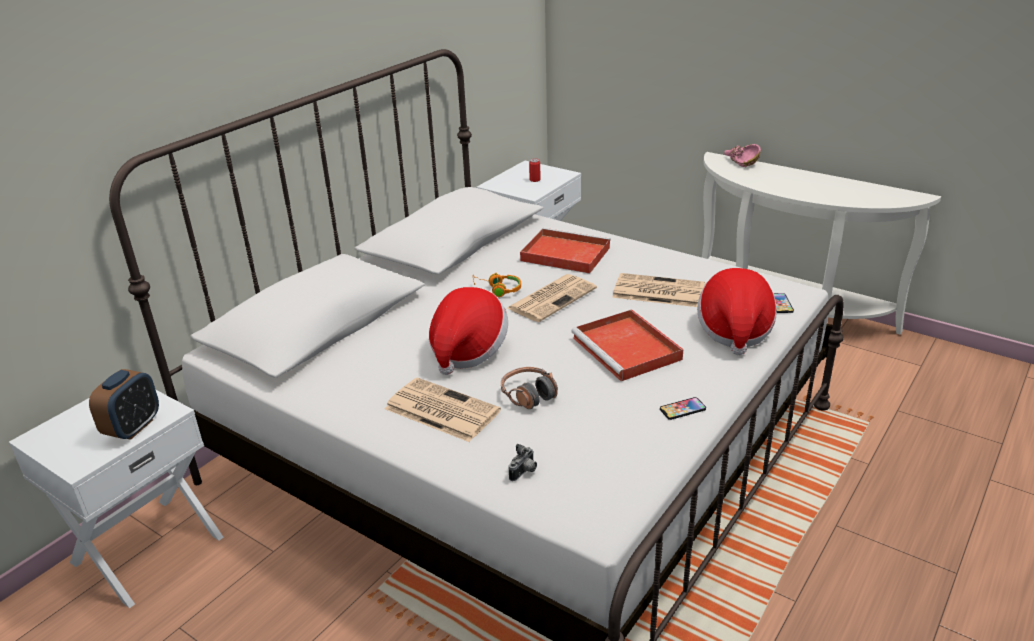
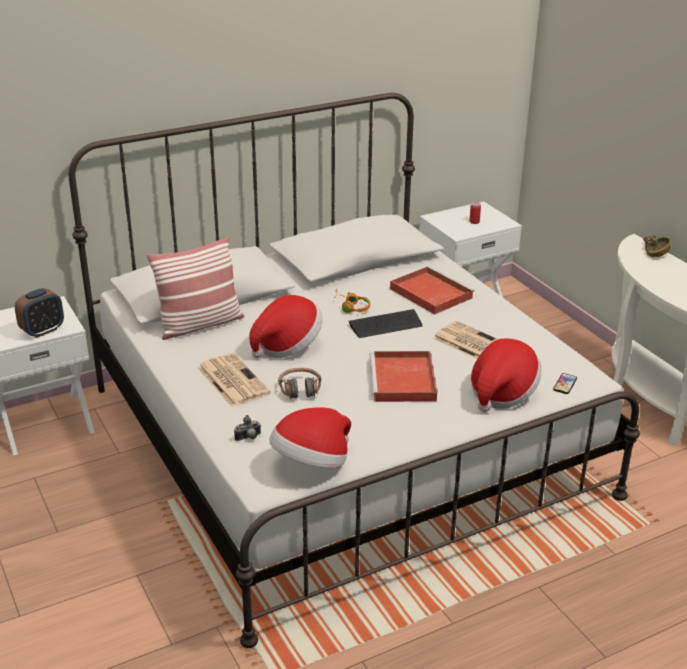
camera: 25 degrees right, 0 degrees up
newspaper [507,274,597,322] -> keyboard [349,309,423,338]
phone [660,397,706,420] -> none
pink bowl [724,144,761,167] -> brown bowl [643,235,671,257]
none -> pillow [147,237,244,340]
none -> hat [269,407,351,468]

